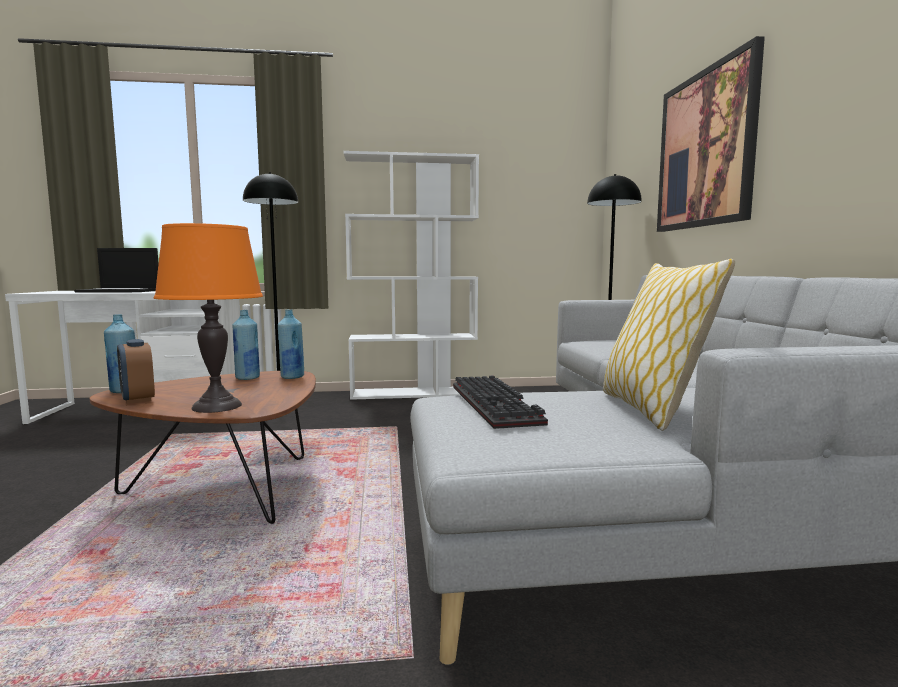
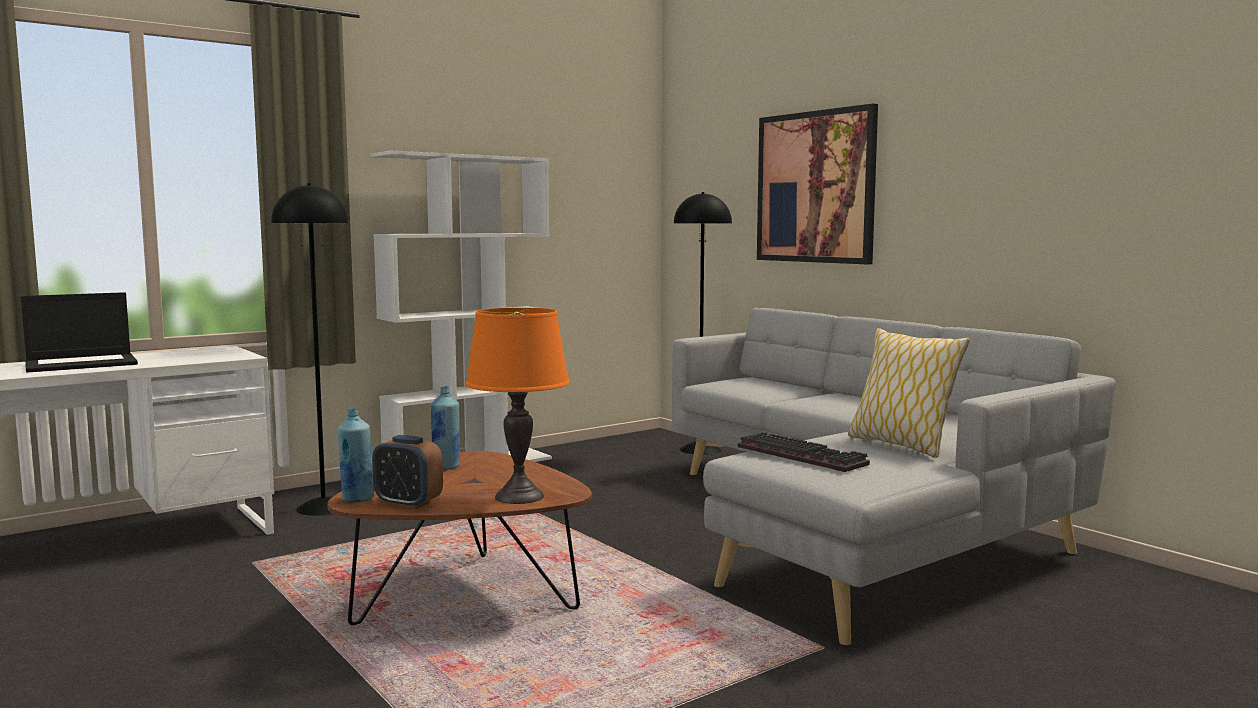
camera: 30 degrees left, 0 degrees up
blue bottle [278,309,304,379] -> none

